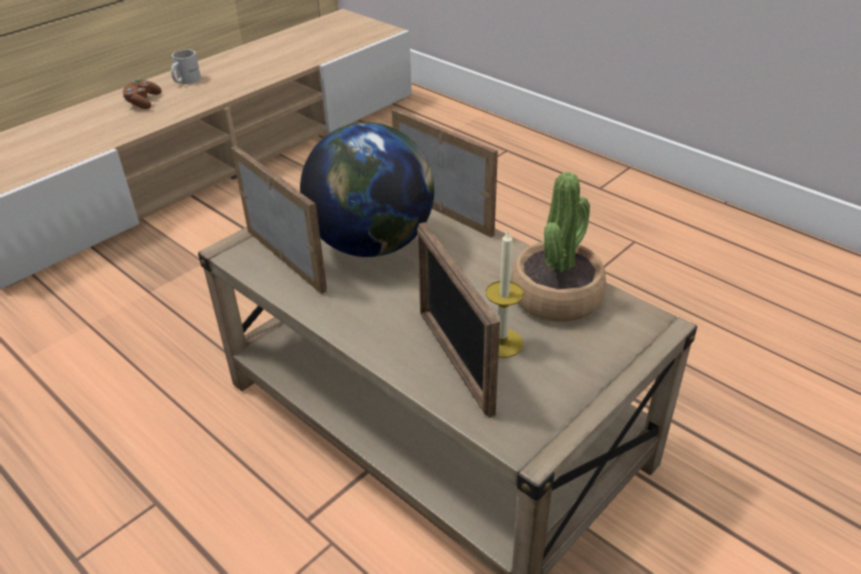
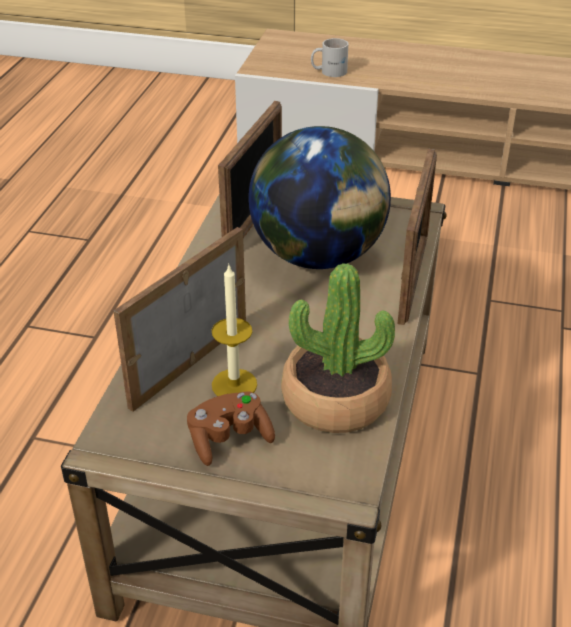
camera: 60 degrees right, 0 degrees up
brown game controller [123,78,162,109] -> brown game controller moved to [187,391,275,466]
white mug [171,49,201,84] -> white mug moved to [311,38,348,77]

